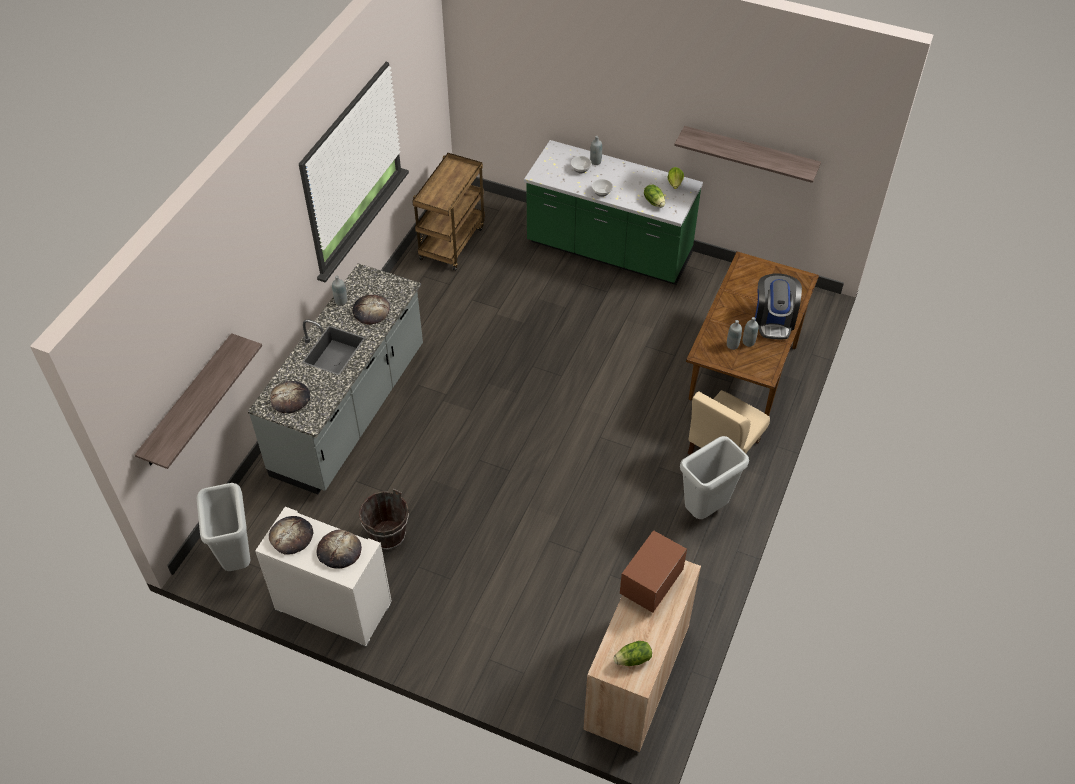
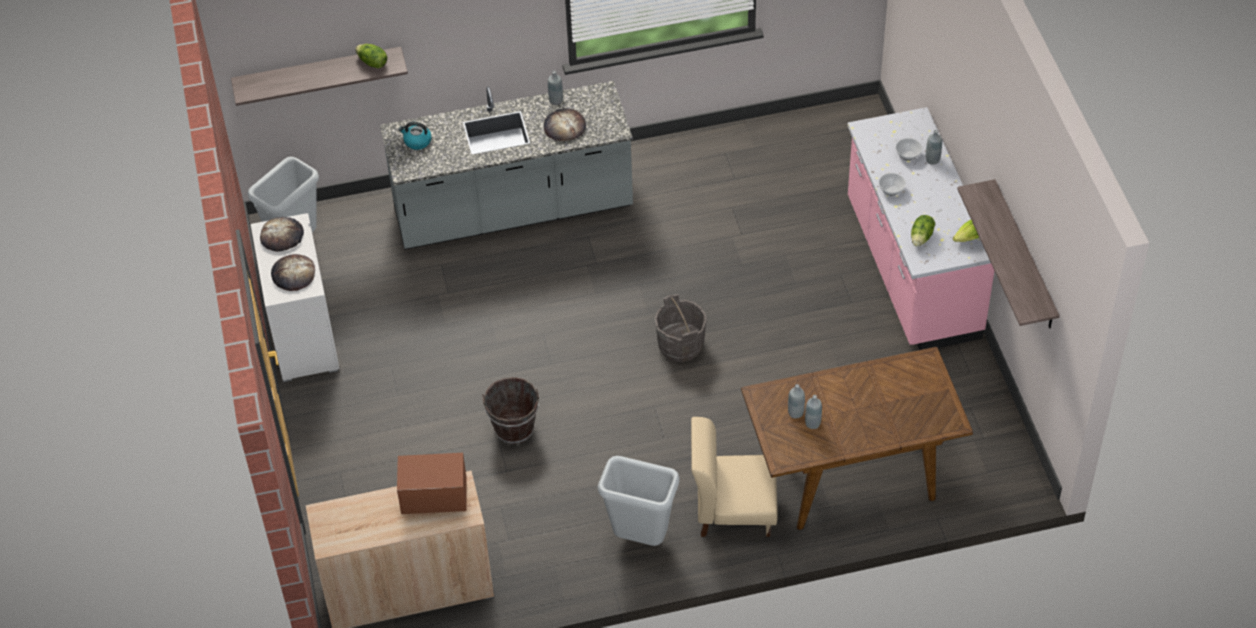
camera: 55 degrees right, 0 degrees up
bread [270,381,310,413] -> kettle [399,122,432,150]
brown bucket [359,489,409,550] -> brown bucket moved to [482,377,539,444]
brown cart [412,153,485,271] -> none
green counter [524,140,703,285] -> pink counter [847,107,994,350]
lettuce [613,641,652,666] -> lettuce moved to [355,44,387,68]
coffee machine [755,273,802,339] -> none
none -> grey bucket [655,294,707,362]

